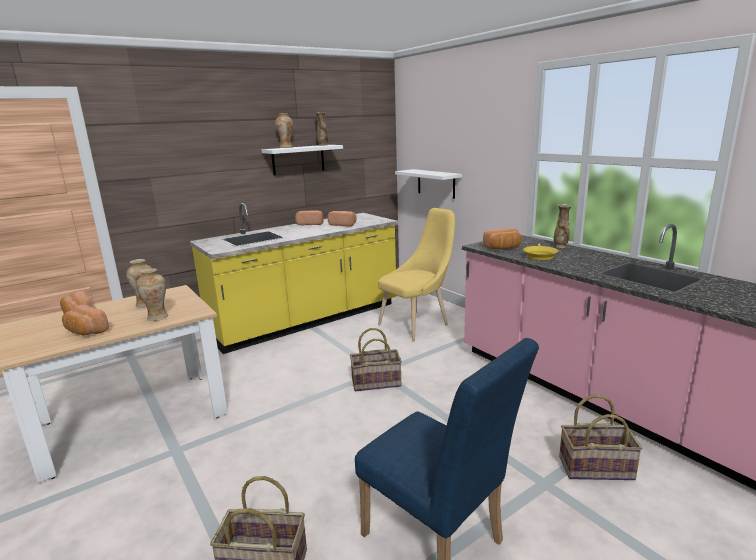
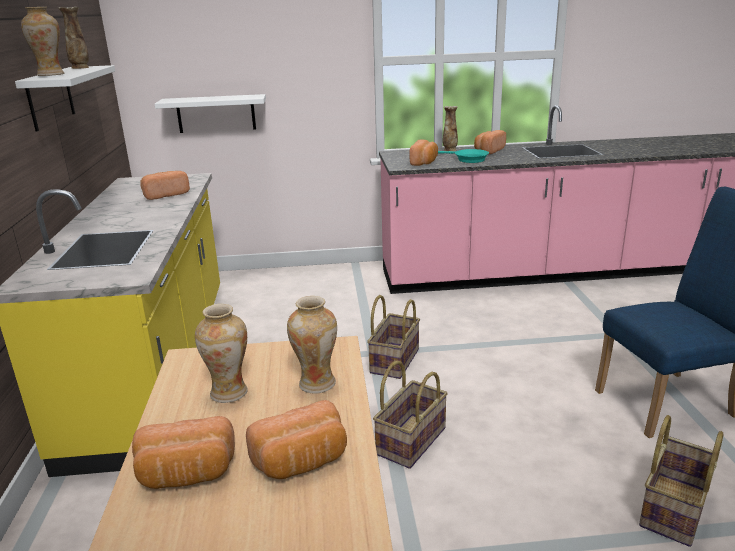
camera: 60 degrees left, 5 degrees up
bread [295,210,324,225] -> bread moved to [474,130,506,154]
yellow chair [378,208,455,341] -> none
yellow frying pan [523,243,558,260] -> turquoise frying pan [438,149,489,163]
basket [559,394,642,480] -> basket moved to [373,360,448,469]

